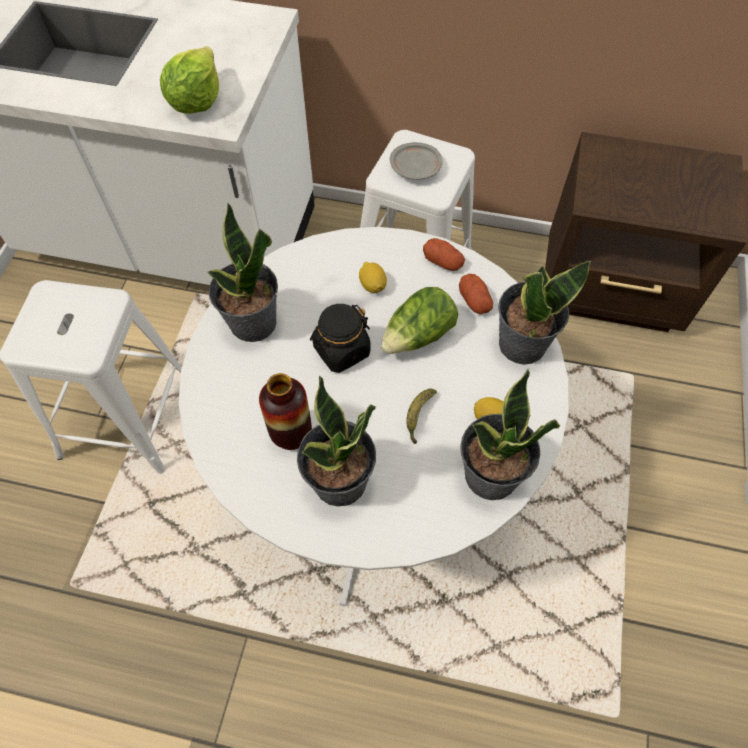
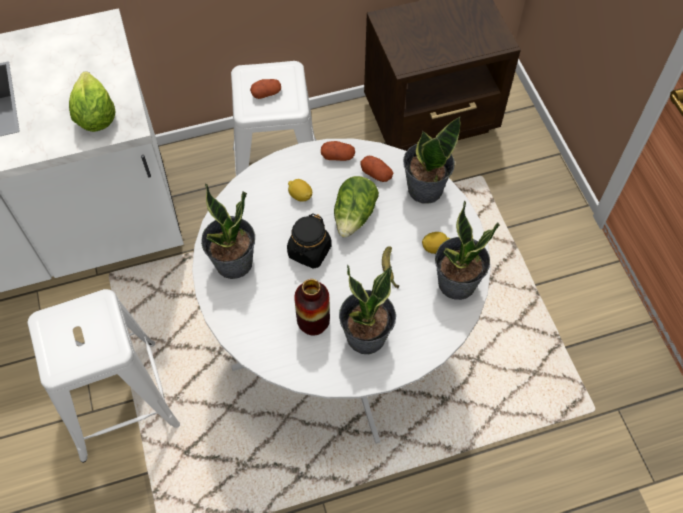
camera: 30 degrees left, 0 degrees up
grey plate [390,142,443,180] -> potato [250,79,281,99]

